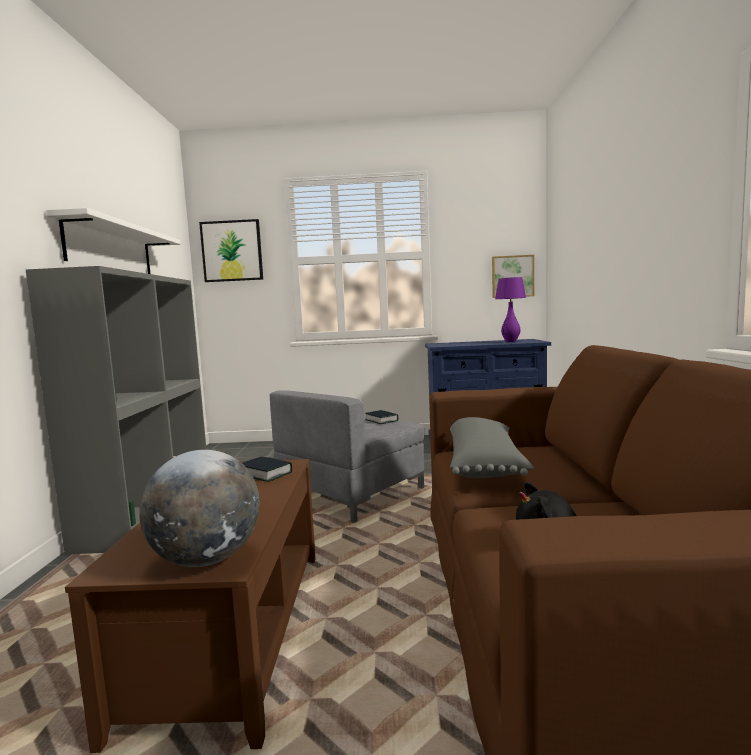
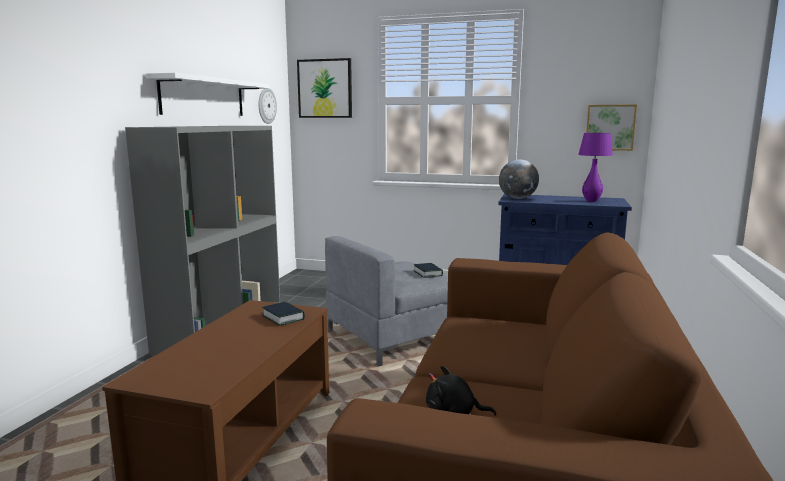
camera: 15 degrees right, 5 degrees up
globe [139,450,260,567] -> globe moved to [499,159,539,199]
grey pillow [450,417,534,478] -> none
none -> wall clock [259,88,277,124]

